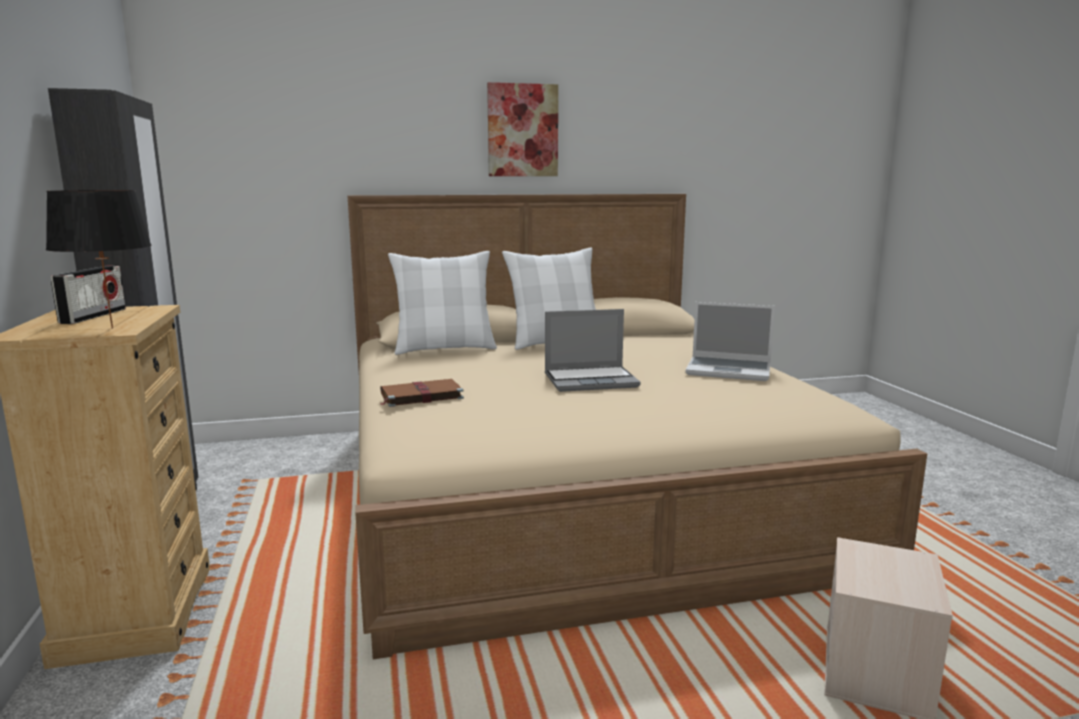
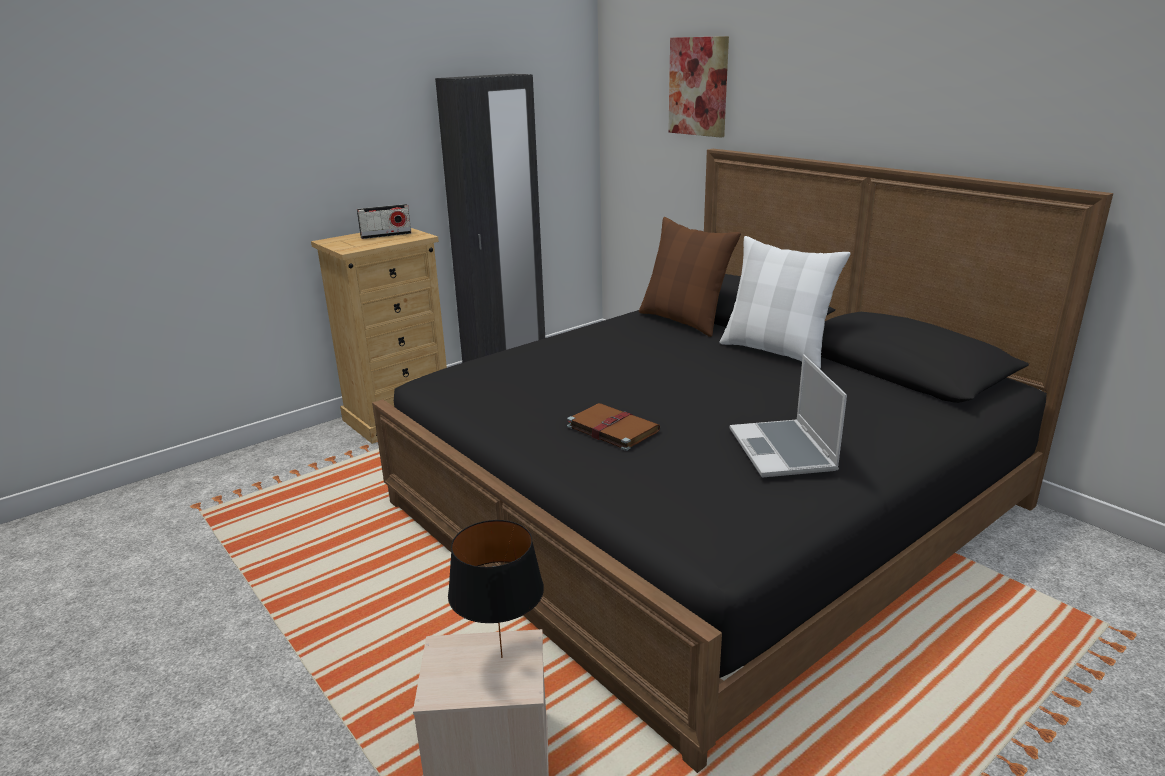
camera: 65 degrees right, 10 degrees up
black table lamp [46,190,152,328] -> black table lamp moved to [448,520,544,658]
beige bed [348,194,927,659] -> black bed [372,149,1113,773]
brown book [379,379,464,407] -> brown book moved to [567,403,660,451]
white pillow [388,251,497,355] -> brown pillow [639,217,741,337]
picture [487,82,558,176] -> picture moved to [668,36,729,138]
laptop [545,309,641,392] -> none

